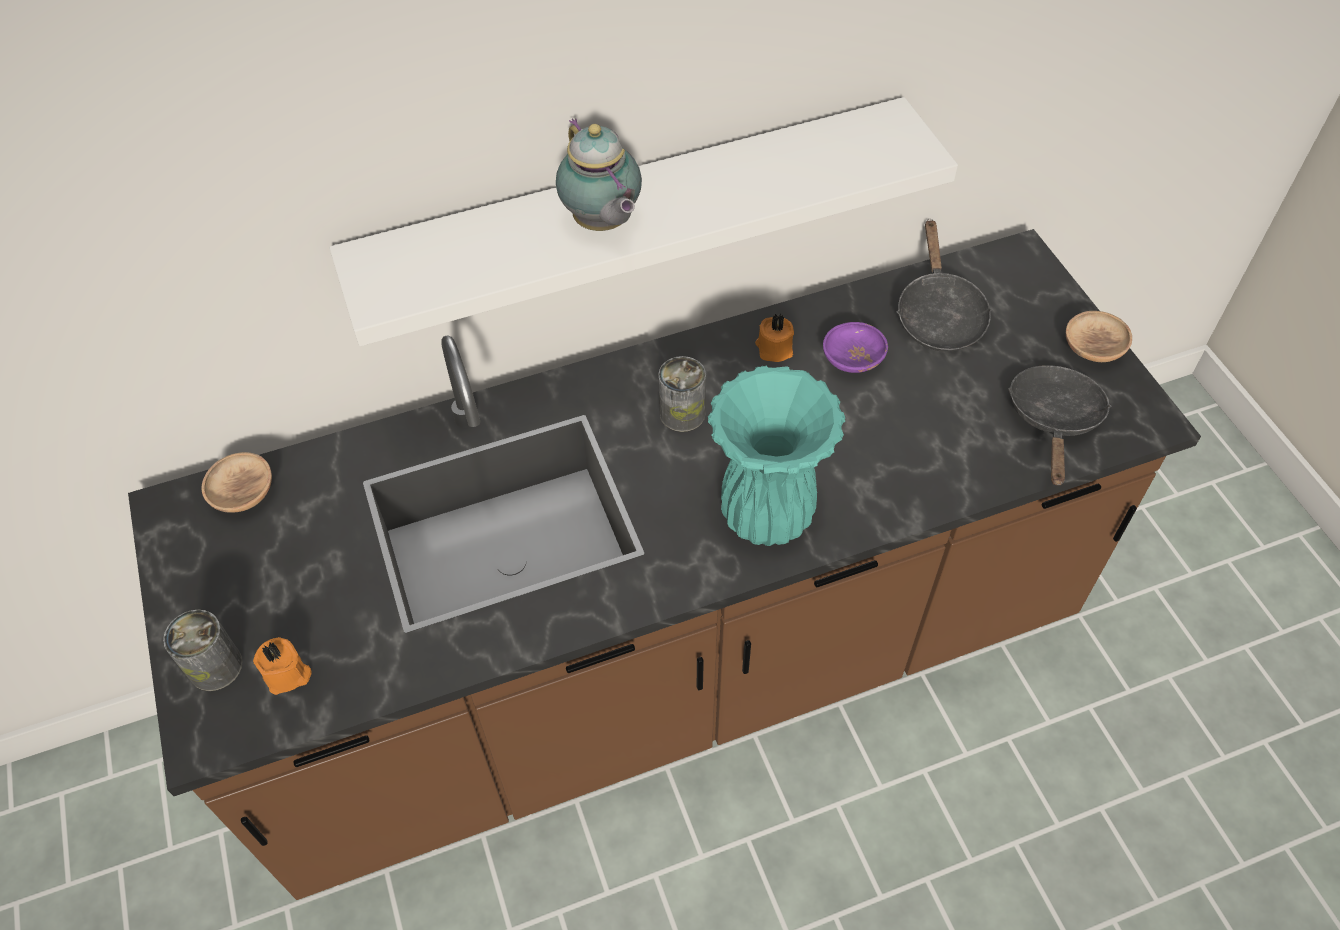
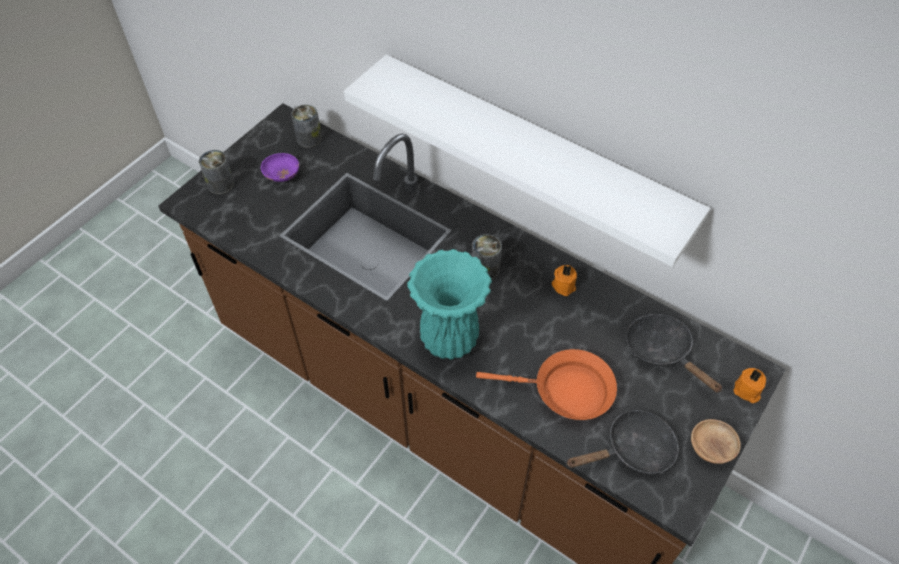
camera: 55 degrees right, 0 degrees up
brown bowl [202,452,272,513] -> can [291,104,322,148]
orange candle [253,637,312,695] -> orange candle moved to [734,368,766,403]
teapot [556,118,642,231] -> none
purple bowl [823,322,888,373] -> purple bowl moved to [261,153,299,182]
black frying pan [897,219,992,352] -> black frying pan turned 90 degrees clockwise [626,314,723,393]
none -> orange frying pan [476,349,617,420]

